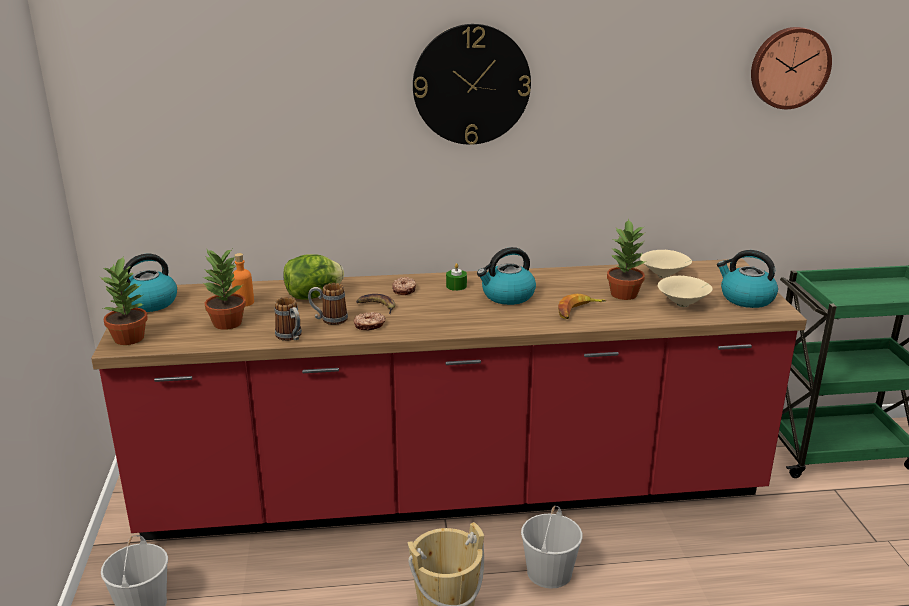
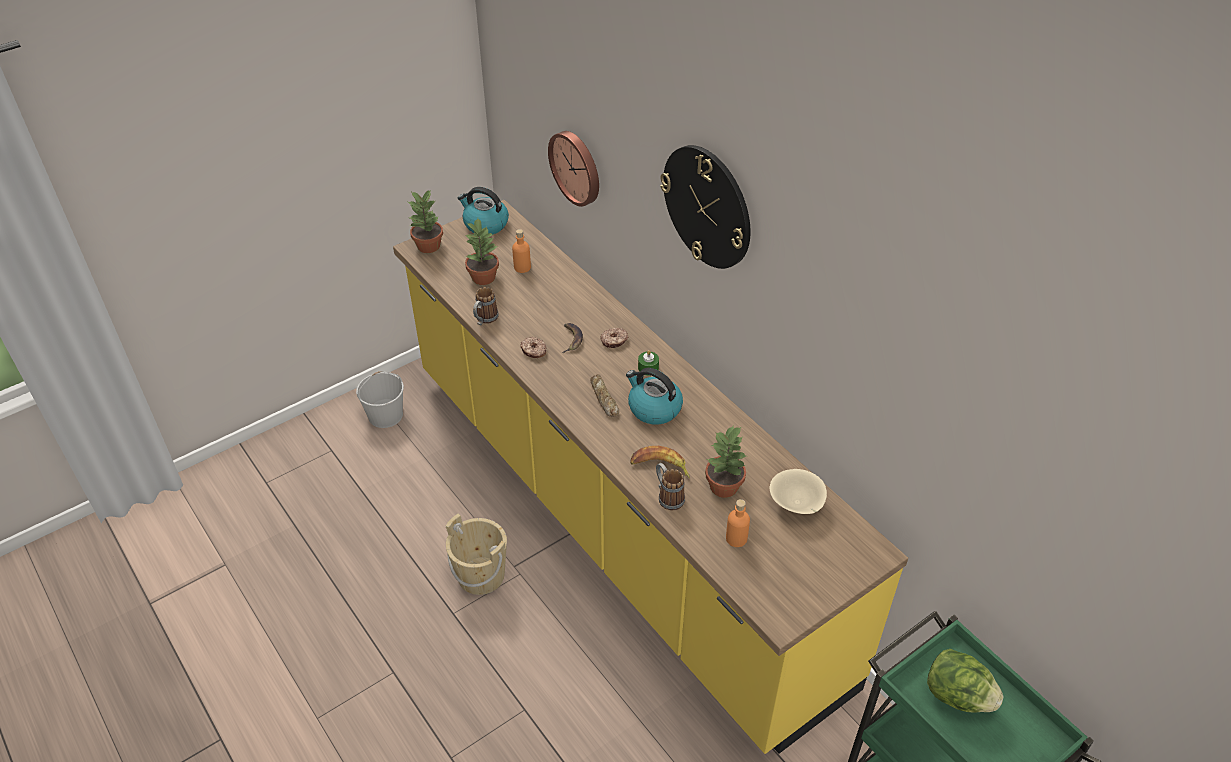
camera: 60 degrees right, 20 degrees up
red counter [91,259,807,540] -> yellow counter [393,200,908,754]
lettuce [283,254,344,300] -> lettuce moved to [927,649,1004,713]
mug [308,283,348,325] -> mug moved to [656,463,685,510]
white bucket [521,506,583,589] -> none
beige bowl [657,276,713,307] -> orange bottle [726,499,750,547]
kettle [717,250,778,308] -> none
wall clock [751,27,832,109] -> wall clock moved to [548,131,599,207]
none -> bread [590,374,619,417]

